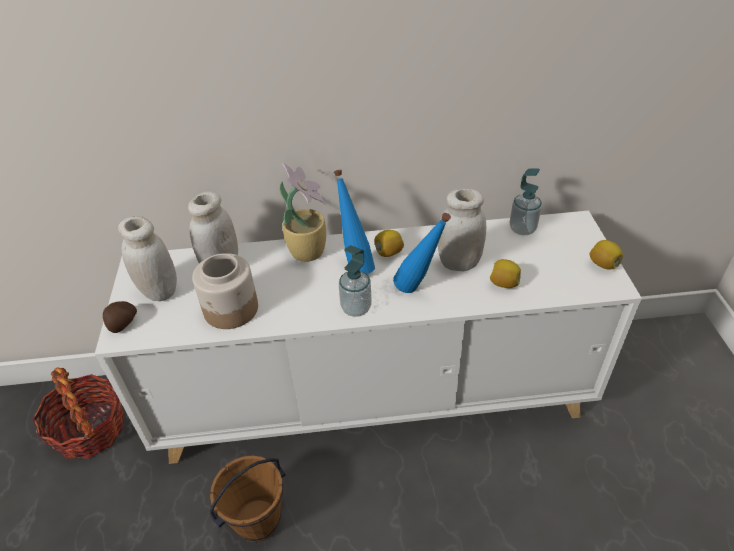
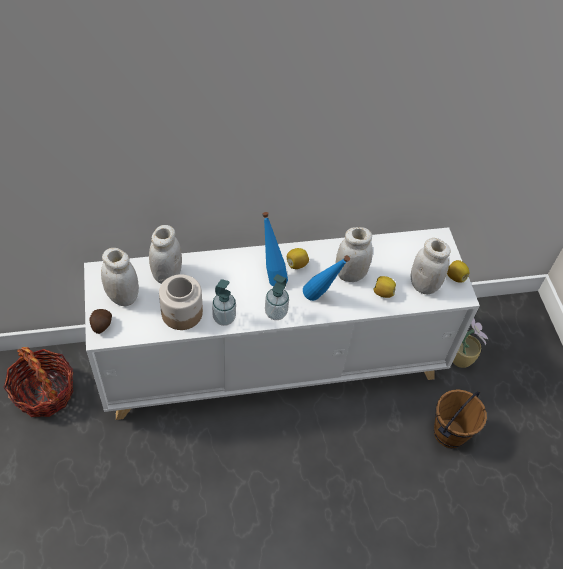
camera: 10 degrees left, 10 degrees up
brown bucket [209,456,285,542] -> brown bucket moved to [434,389,487,448]
potted plant [279,163,326,262] -> potted plant moved to [453,319,488,368]
soap dispenser [510,169,542,235] -> soap dispenser moved to [212,279,236,326]
none -> white jar [411,238,451,294]

